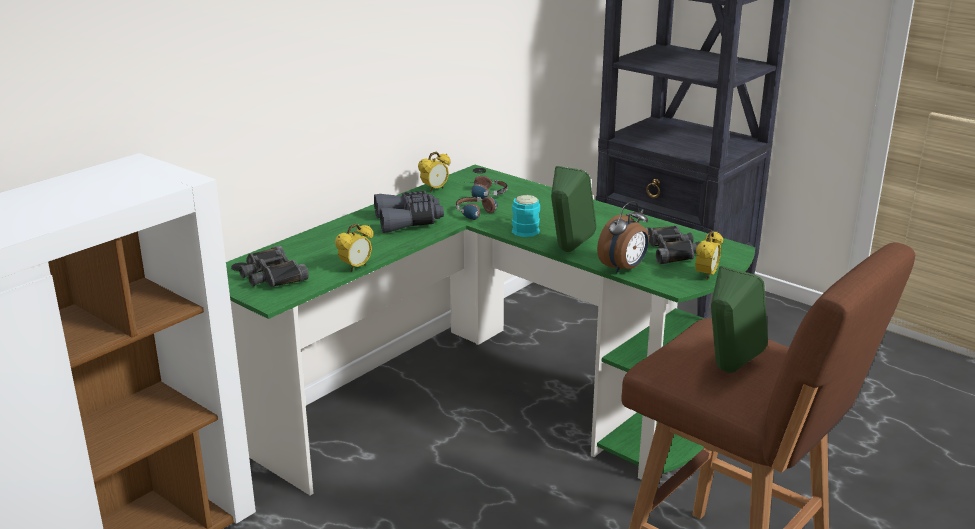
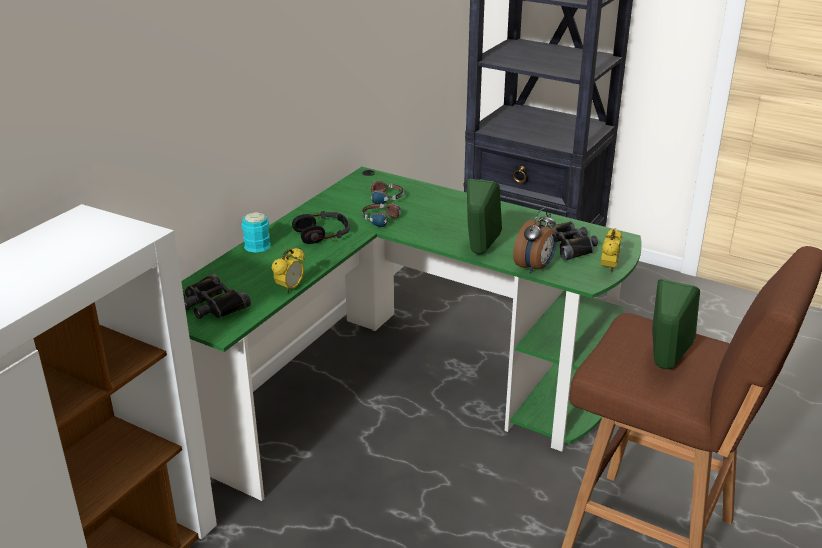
camera: 10 degrees left, 5 degrees up
grey binoculars [374,191,444,233] -> headphones [292,211,350,244]
alarm clock [418,151,451,192] -> none
turquoise mug [512,195,540,237] -> turquoise mug moved to [242,212,271,253]

